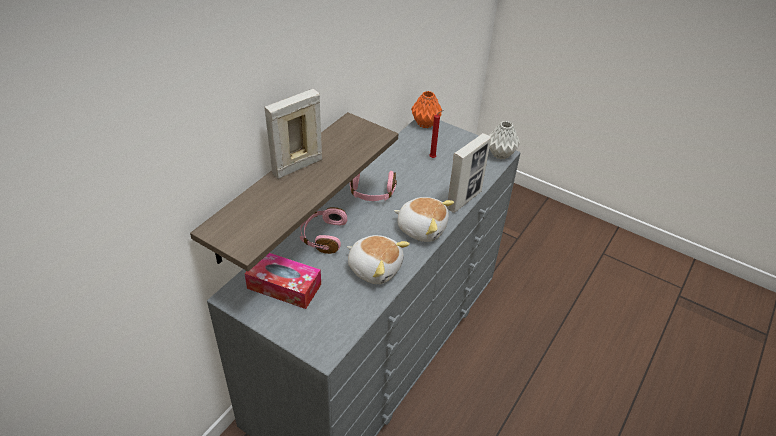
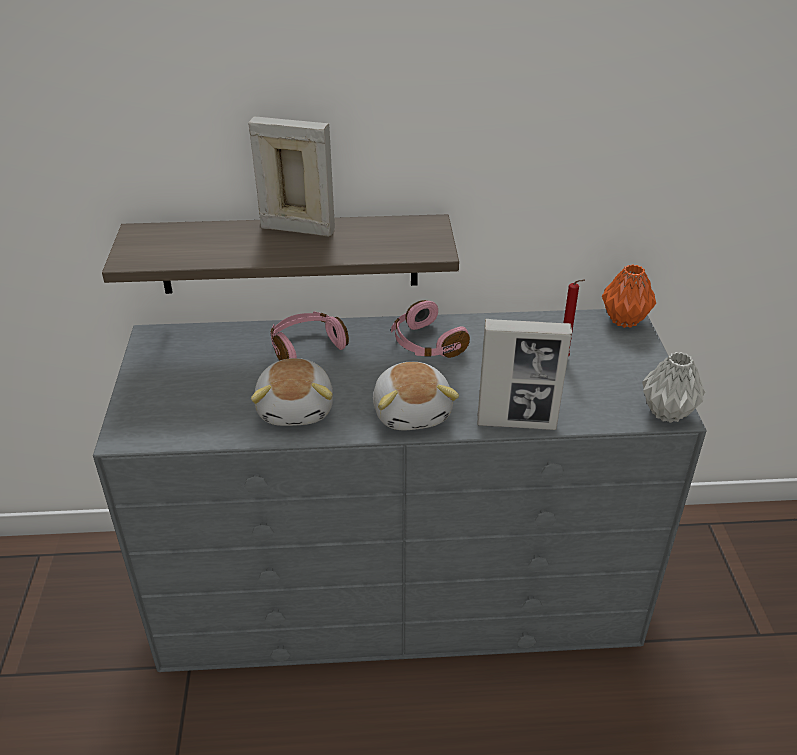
camera: 55 degrees right, 5 degrees down
tissue box [245,253,321,309] -> none

